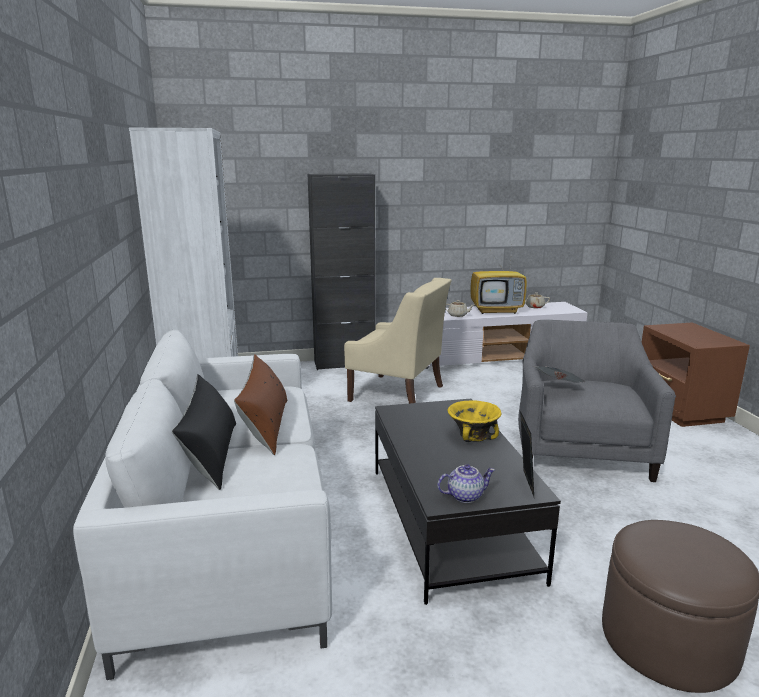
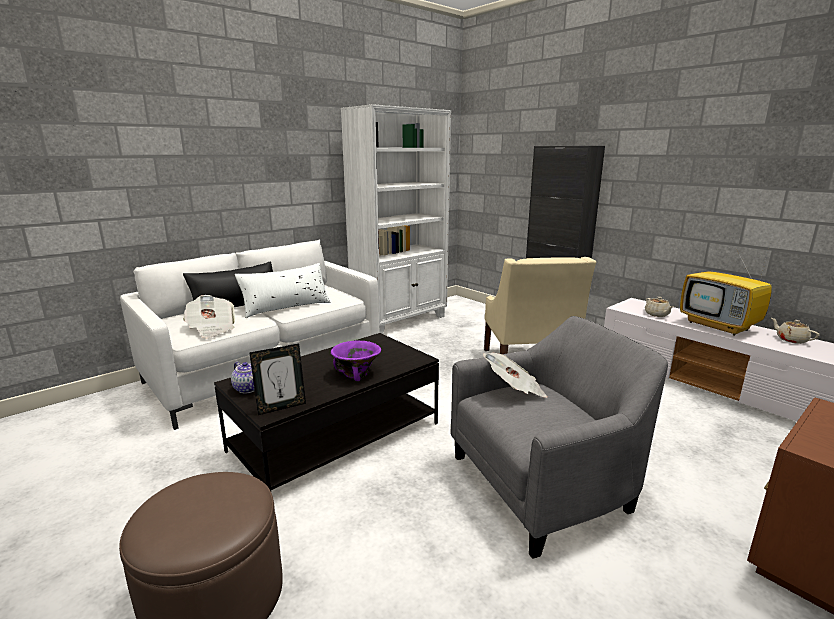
camera: 60 degrees right, 0 degrees up
brown pillow [234,354,287,455] -> white pillow [235,263,331,318]
yellow bowl [448,400,501,442] -> purple bowl [331,341,381,381]
none -> newspaper [183,295,235,338]

